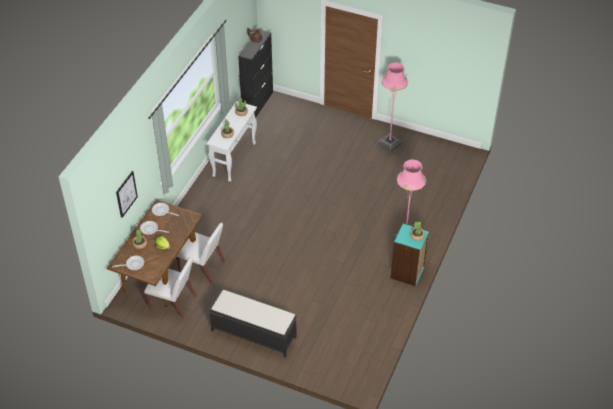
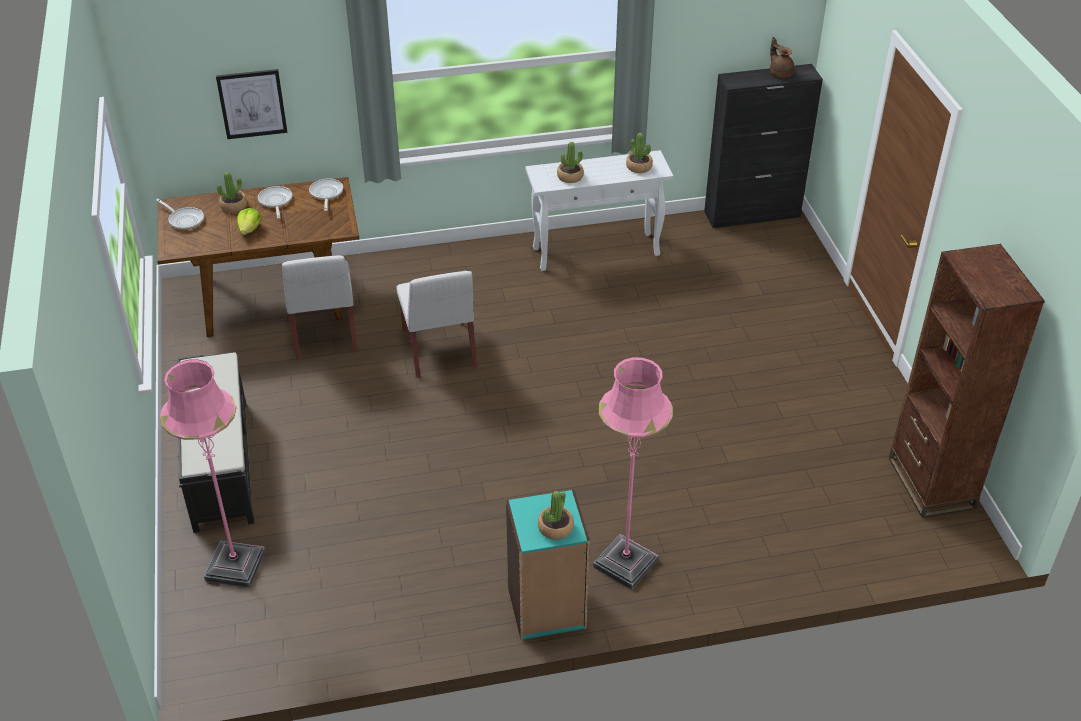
camera: 55 degrees right, 5 degrees down
white chair [144,257,197,319] -> white chair moved to [396,271,477,378]
pink floor lamp [377,62,408,153] -> pink floor lamp moved to [160,359,266,588]
none -> brown bookcase [889,244,1045,518]

